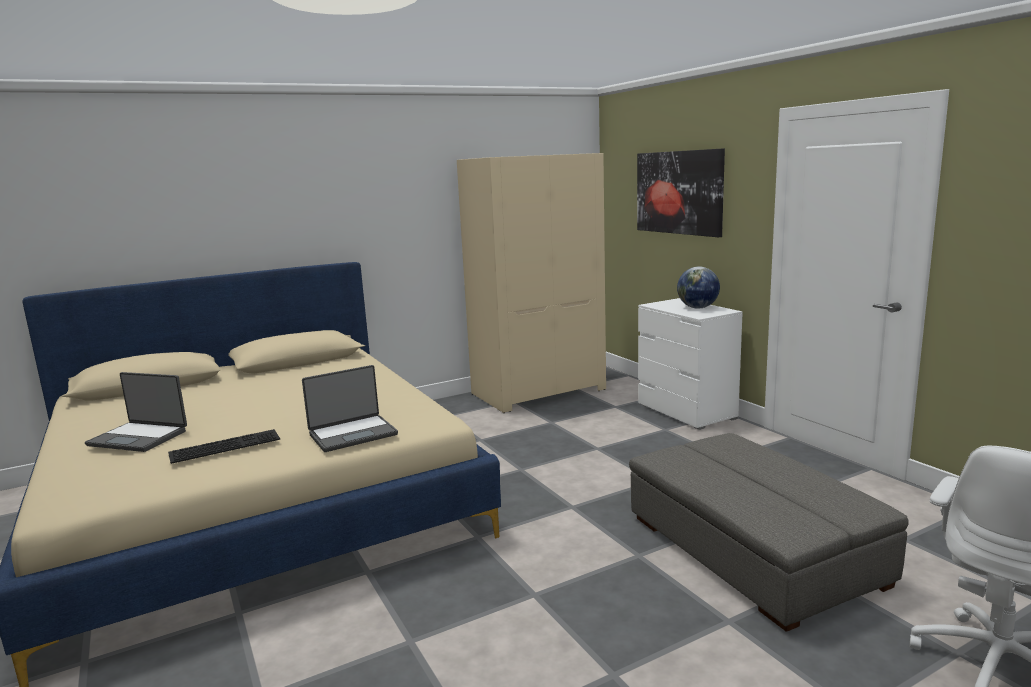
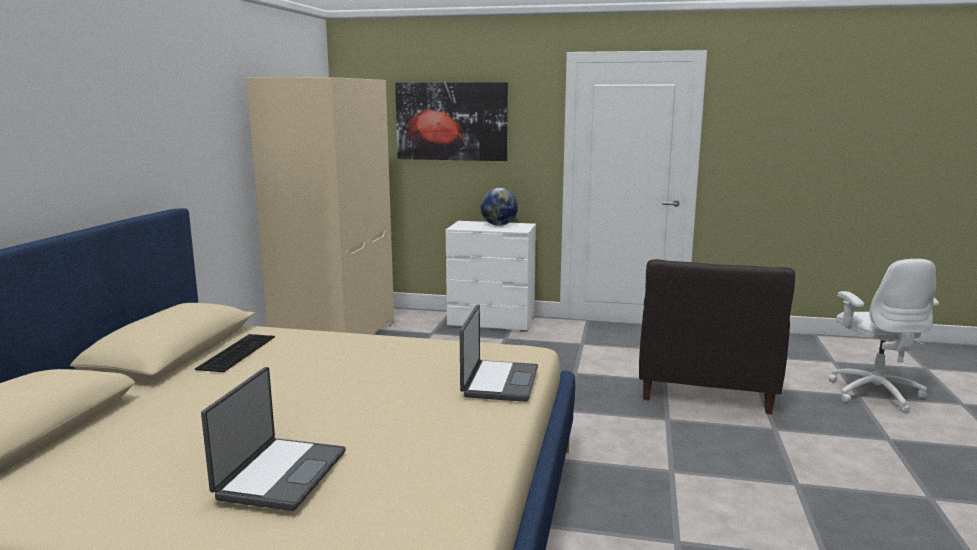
camera: 50 degrees left, 0 degrees up
laptop [85,372,187,452] -> laptop turned 45 degrees counterclockwise [201,367,346,511]
keyboard [168,429,280,464] -> keyboard moved to [195,334,275,372]
grey ottoman [629,433,909,632] -> grey armchair [639,259,795,414]

